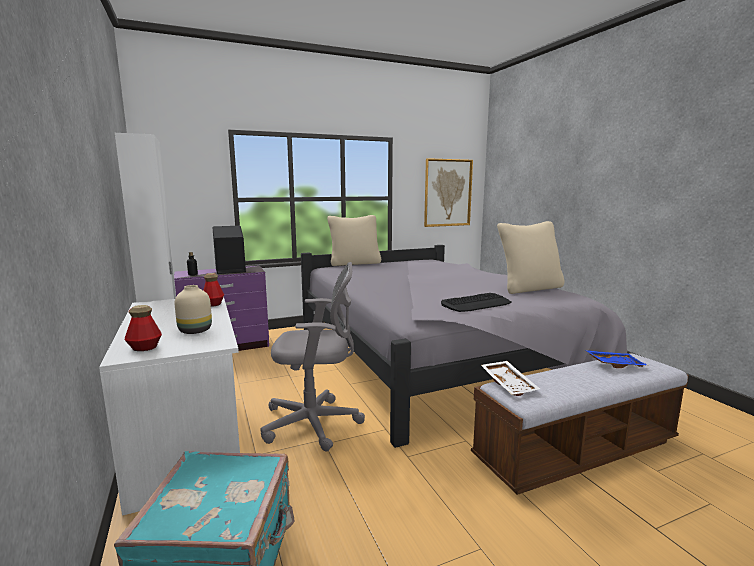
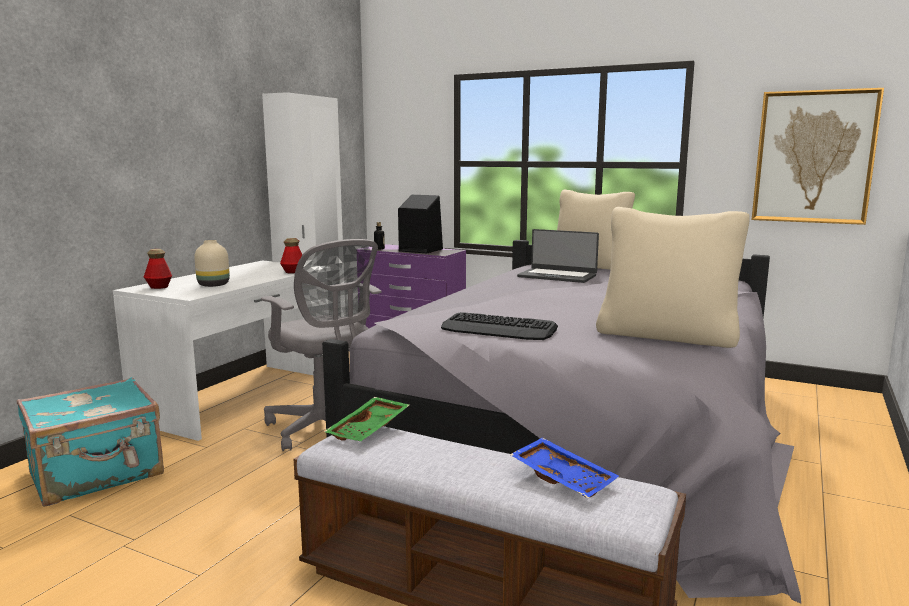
camera: 50 degrees right, 0 degrees up
white tray [481,361,540,396] -> green tray [324,397,409,441]
none -> laptop [517,229,599,283]

